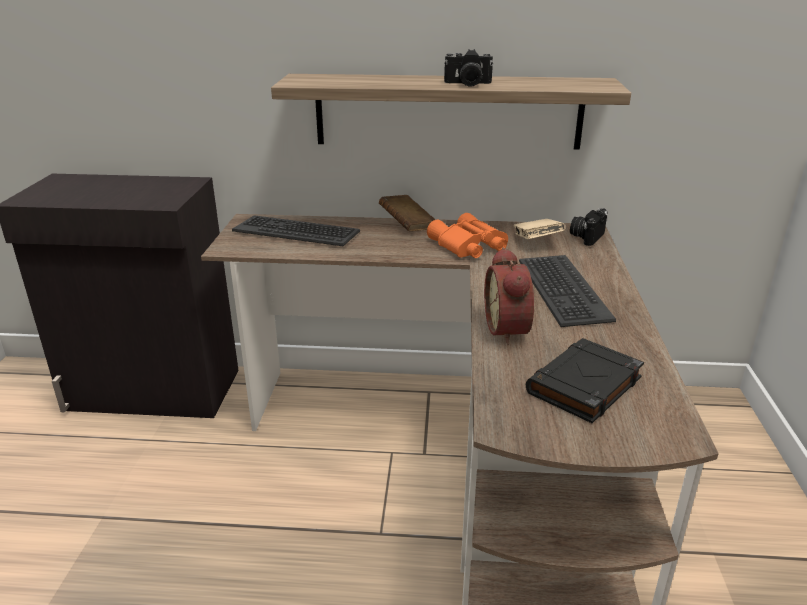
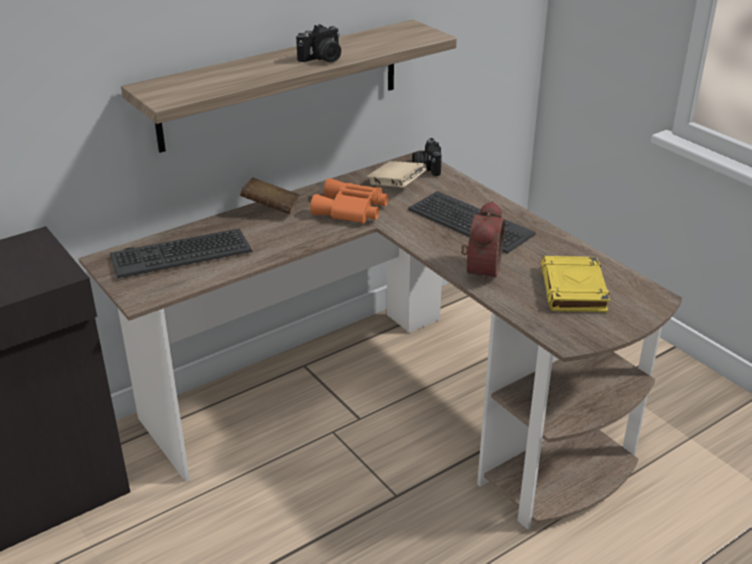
camera: 40 degrees left, 5 degrees up
alarm clock [484,248,534,345] -> alarm clock turned 120 degrees counterclockwise [461,201,505,284]
black book [526,338,644,423] -> yellow book [541,256,610,312]

